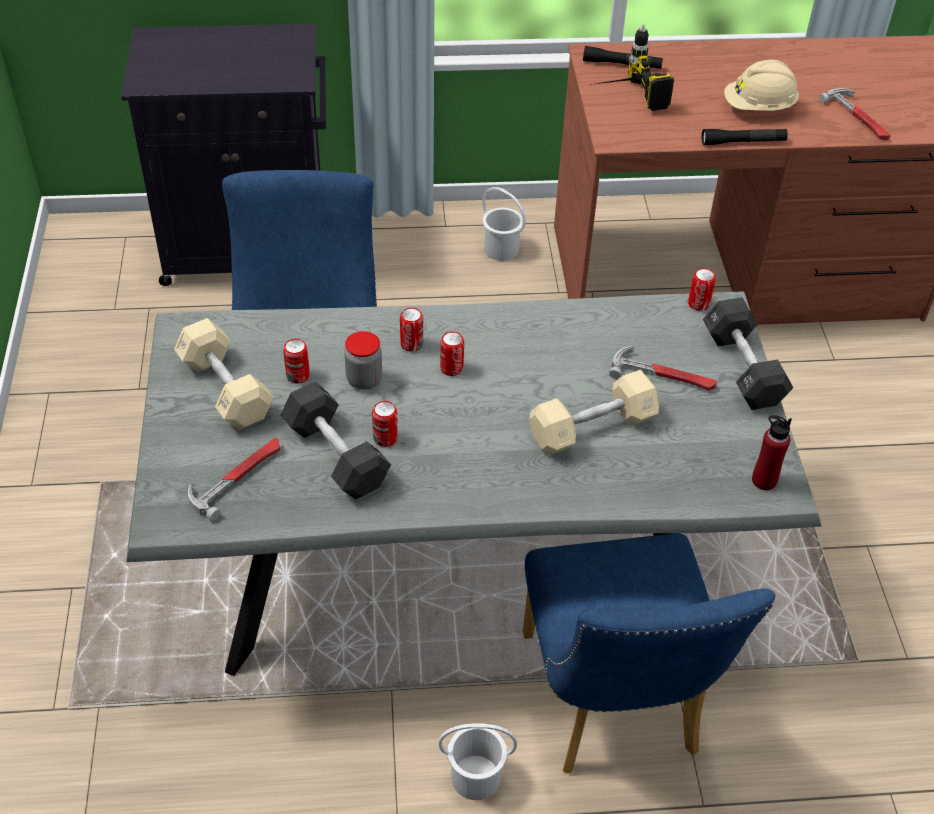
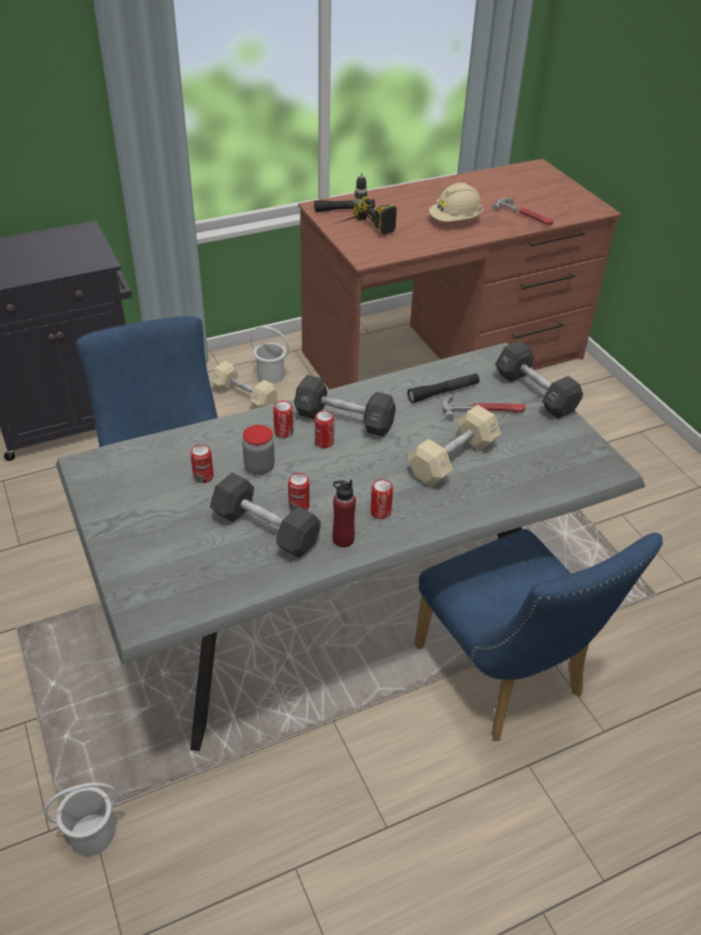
camera: 20 degrees left, 5 degrees down
beige dumbbell [174,318,274,430] -> beige dumbbell moved to [211,361,278,408]
hammer [188,438,280,521] -> none
white bucket [438,723,517,800] -> white bucket moved to [44,783,118,856]
can [688,268,716,311] -> can moved to [370,479,393,519]
black flashlight [702,129,788,145] -> black flashlight moved to [407,373,480,403]
red bottle [752,415,792,490] -> red bottle moved to [333,480,356,547]
none -> black dumbbell [294,375,396,437]

